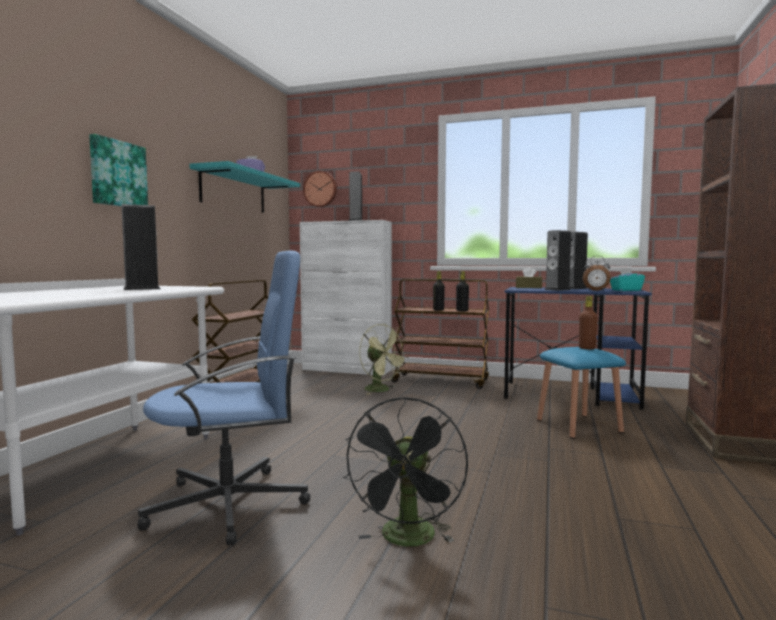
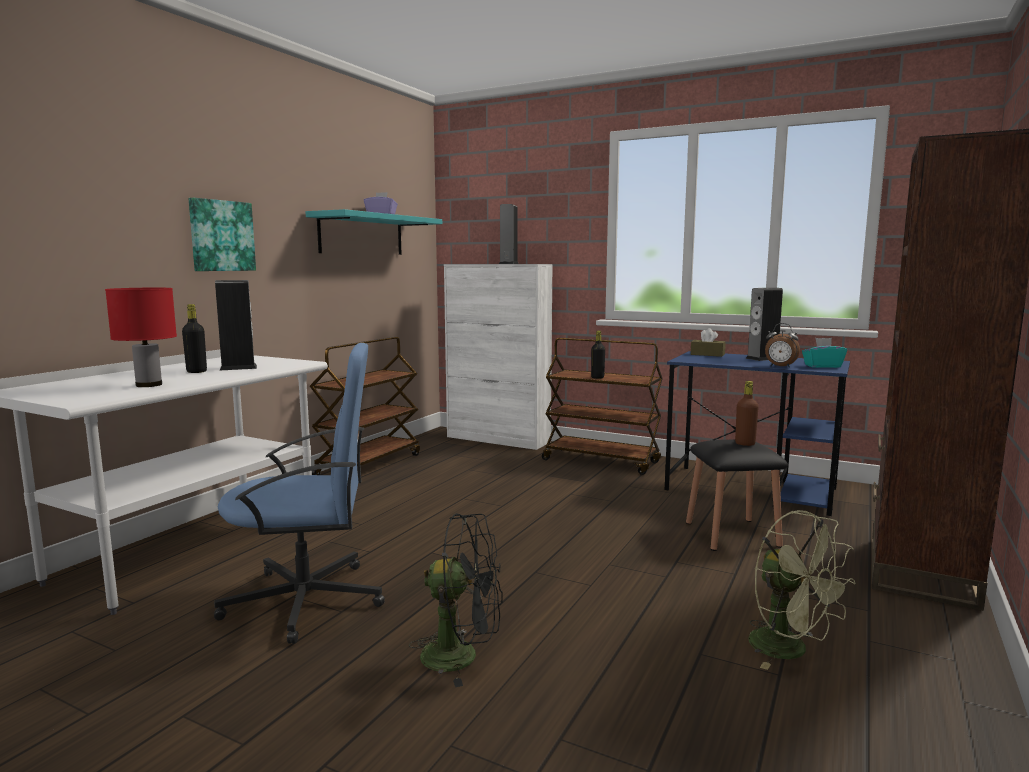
camera: 10 degrees right, 5 degrees up
wall clock [303,171,337,207] -> none
black fan [343,397,468,546] -> black fan turned 105 degrees counterclockwise [409,513,503,687]
green fan [359,324,409,395] -> green fan moved to [748,510,856,670]
black bottle [456,271,469,311] -> black bottle moved to [182,304,207,373]
blue stool [537,347,626,439] -> black stool [686,440,788,551]
speaker [544,230,571,291] -> none
none -> red table lamp [105,288,177,387]

